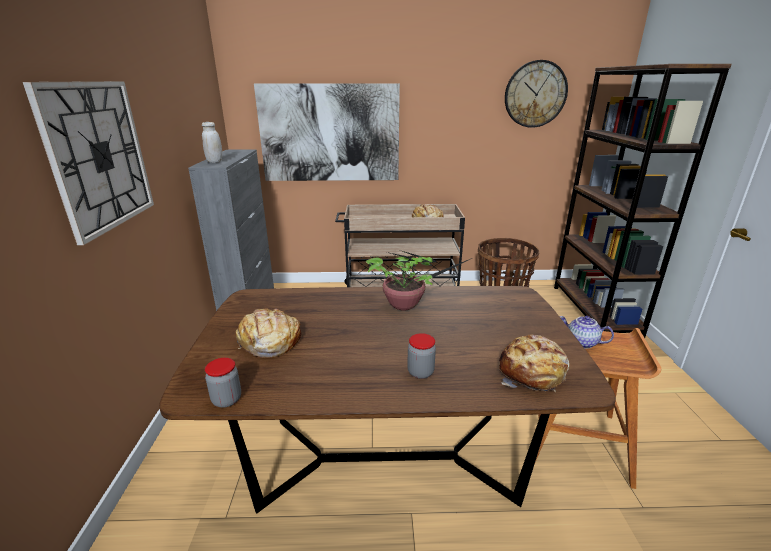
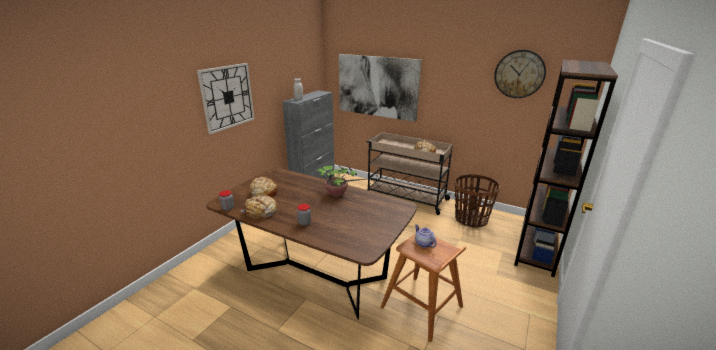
camera: 30 degrees right, 0 degrees up
bread [499,334,569,392] -> bread moved to [241,195,277,219]

